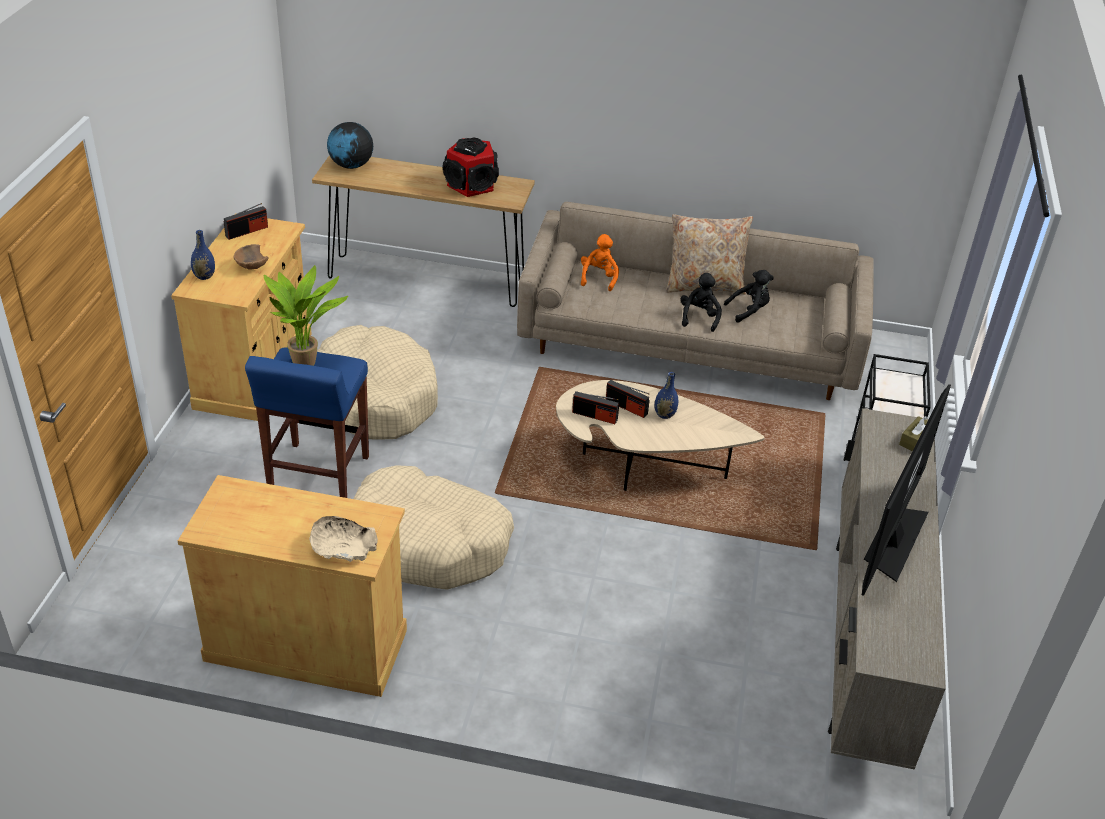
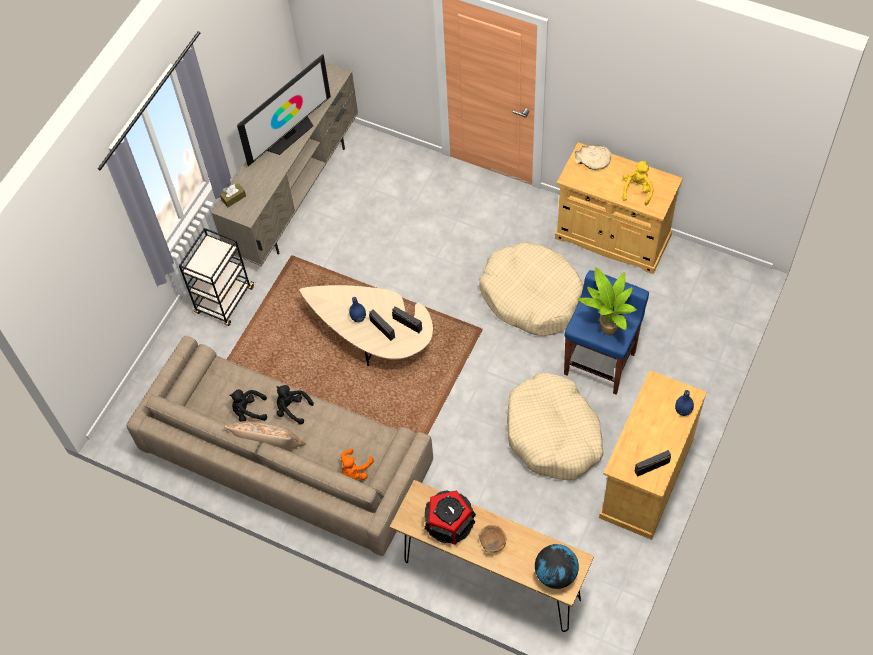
camera: 160 degrees left, 20 degrees up
brown bowl [234,244,269,270] -> brown bowl moved to [478,525,507,553]
black plush toy [681,273,722,332] -> black plush toy turned 90 degrees clockwise [276,385,314,424]
none -> yellow plush toy [622,161,654,205]

